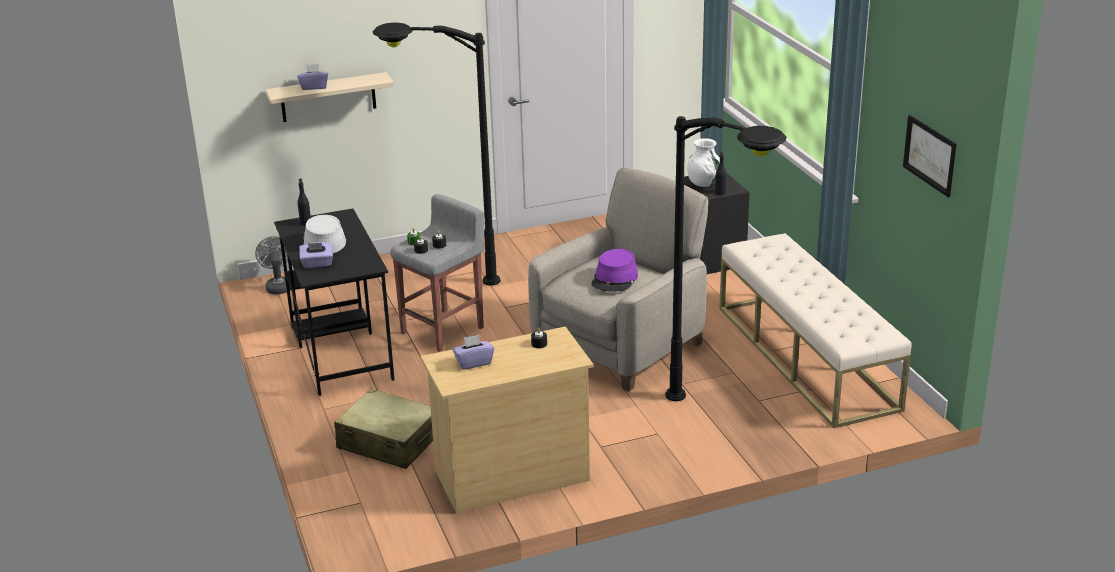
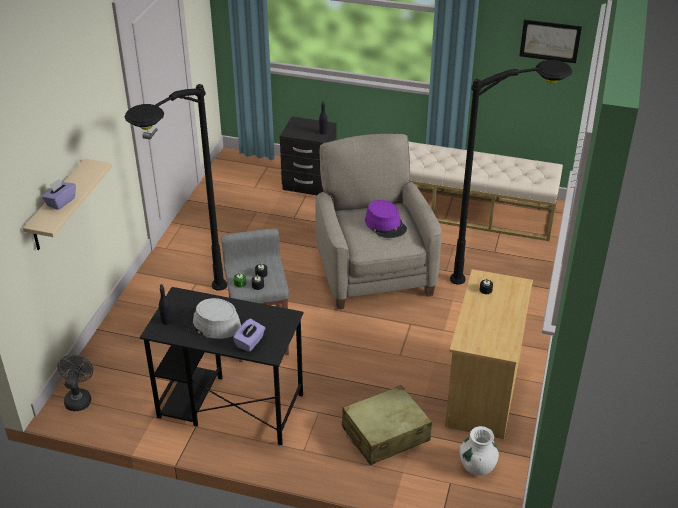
camera: 55 degrees left, 10 degrees up
grey fan [255,236,291,295] -> grey fan turned 75 degrees clockwise [58,355,93,411]
purple tissue box [453,335,494,370] -> none
white vase [687,138,720,187] -> white vase moved to [459,426,499,476]

